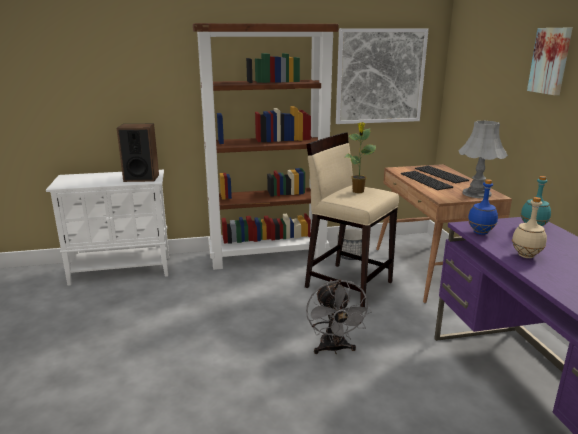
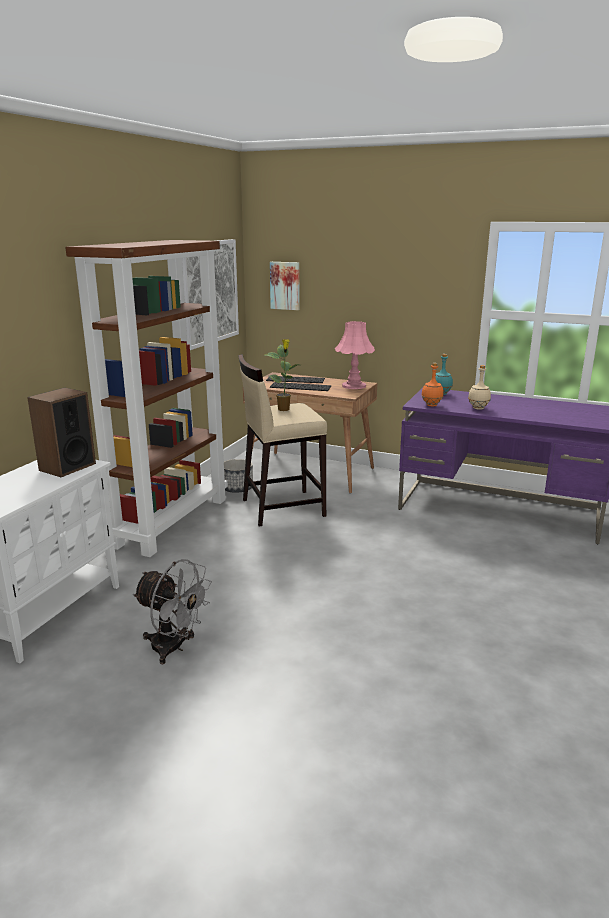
camera: 55 degrees left, 0 degrees up
grey fan [306,279,372,354] -> grey fan moved to [133,559,212,664]
grey table lamp [458,121,508,198] -> pink table lamp [335,321,375,389]
blue bottle [468,179,498,235] -> orange bottle [422,363,444,406]
picture [527,28,573,95] -> picture moved to [270,262,300,310]

